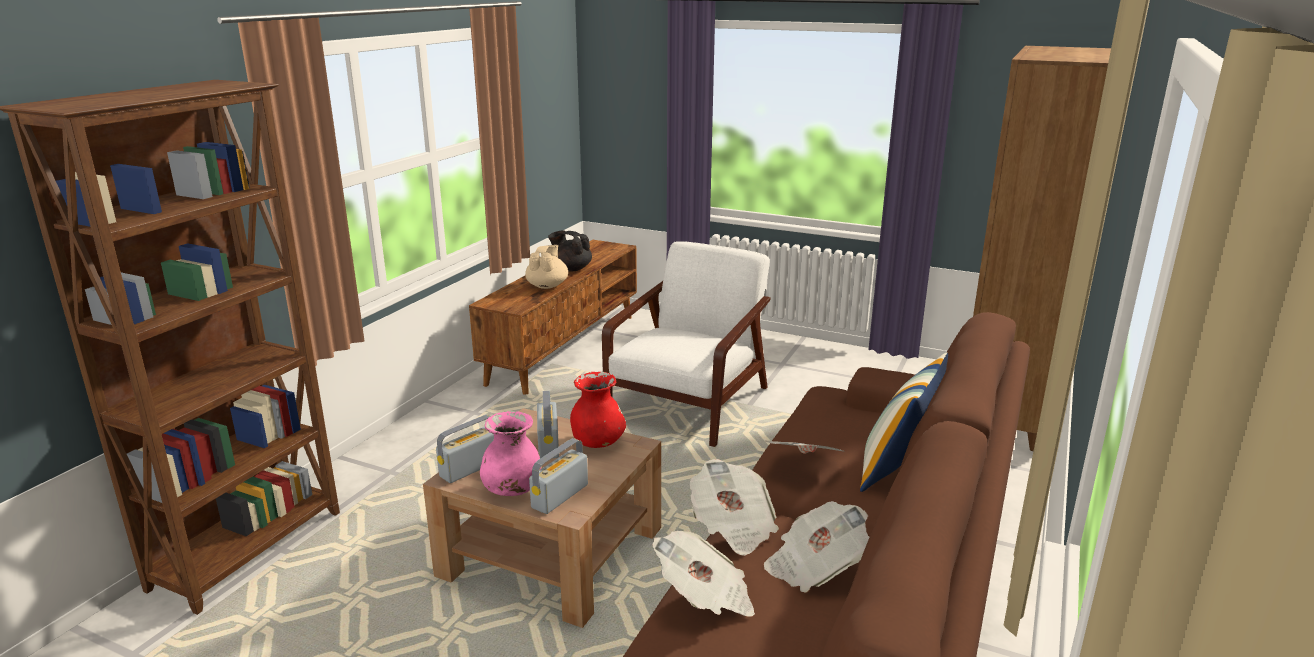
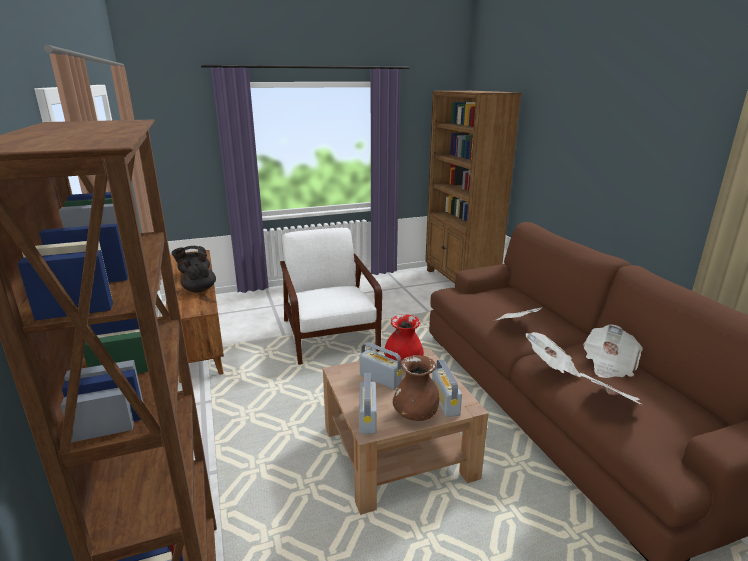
camera: 45 degrees left, 0 degrees up
pink vase [480,411,541,496] -> brown vase [393,355,439,421]
beige teapot [525,245,568,289] -> black teapot [180,257,216,292]
pillow [860,353,948,492] -> none

